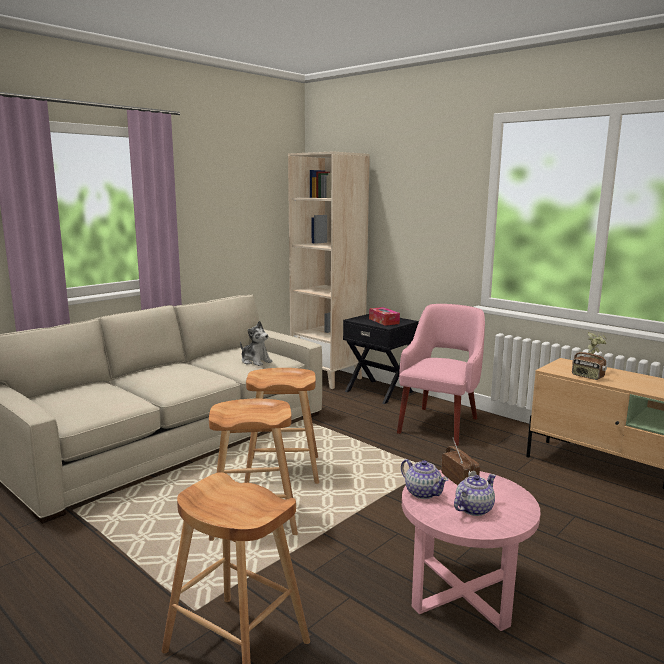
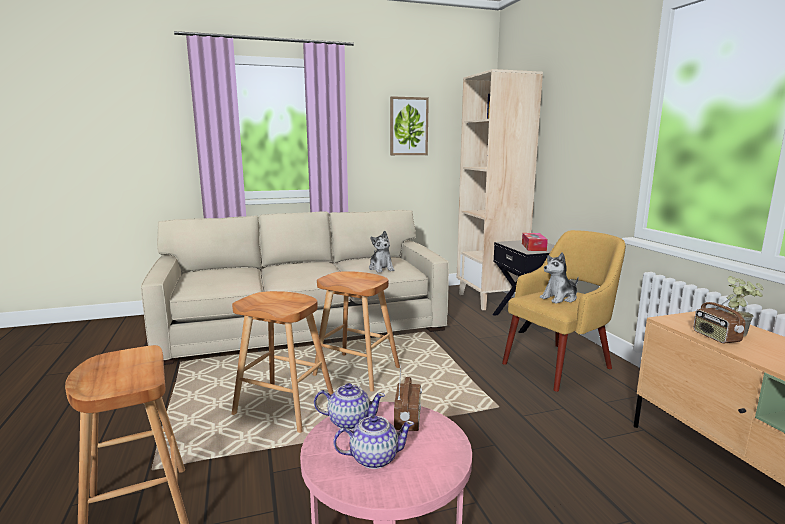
camera: 30 degrees right, 0 degrees up
pink armchair [397,304,485,446] -> yellow armchair [502,230,626,392]
teapot [401,459,449,499] -> teapot turned 75 degrees counterclockwise [314,383,385,430]
none -> picture [390,96,429,155]
none -> plush toy [540,252,579,304]

